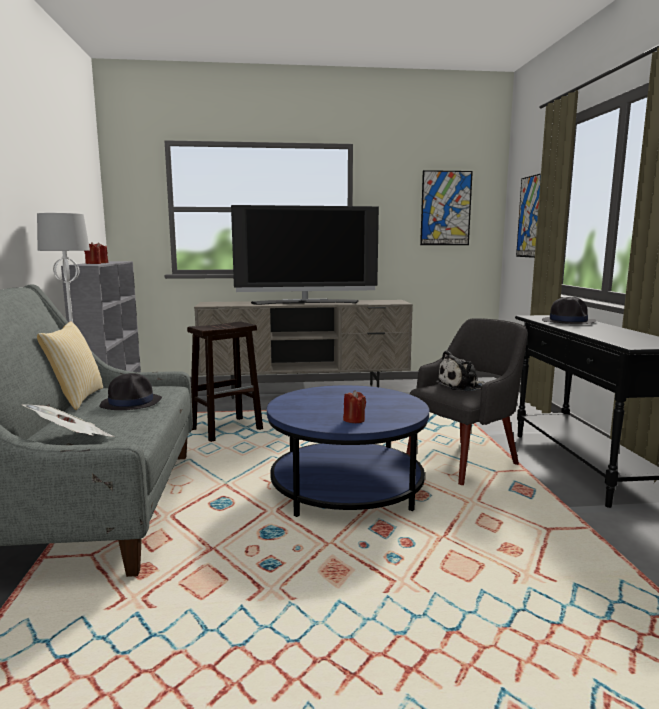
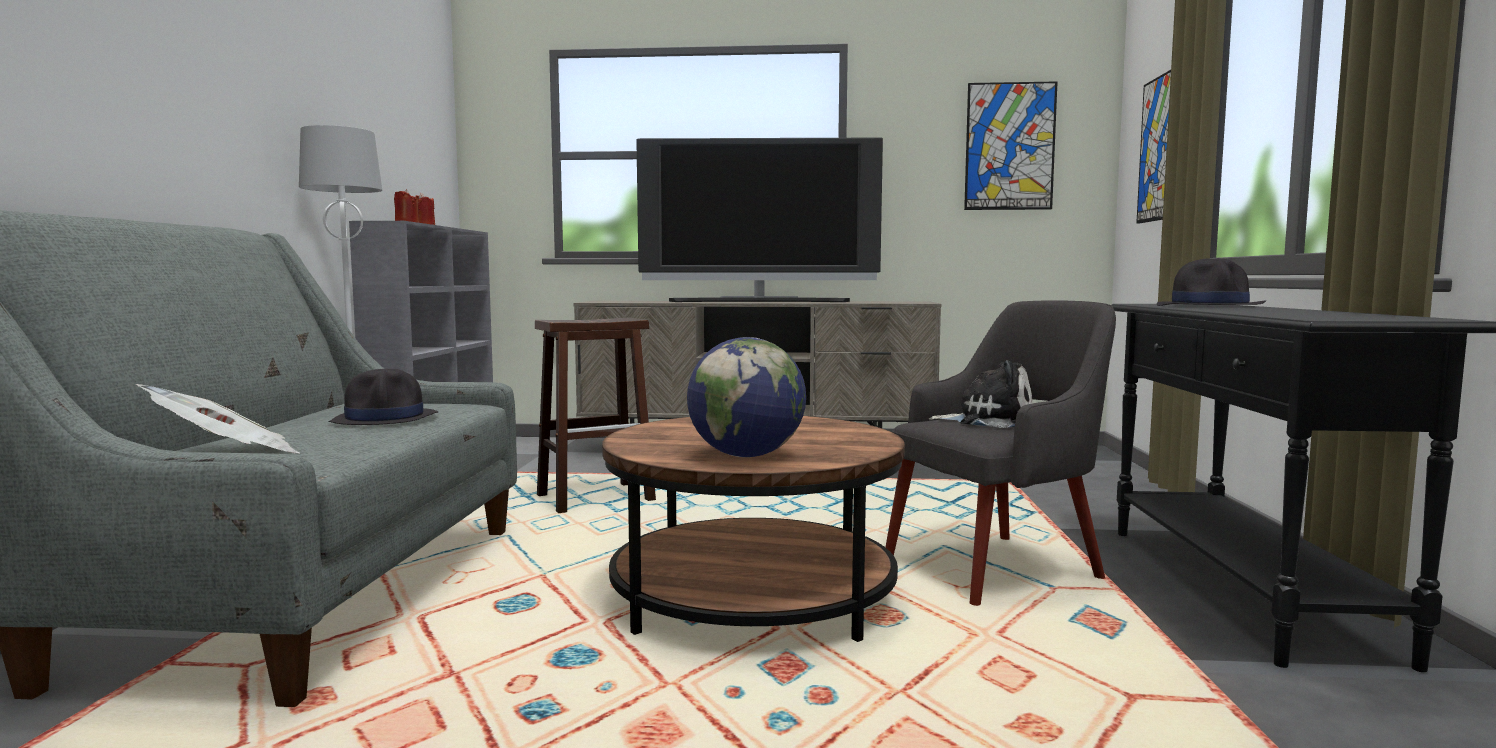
camera: 10 degrees right, 5 degrees down
pillow [37,321,103,410] -> none
blue coffee table [267,385,429,517] -> brown coffee table [602,416,905,642]
red candle [343,390,366,423] -> globe [687,337,806,457]
plush toy [435,350,485,391] -> plush toy turned 150 degrees counterclockwise [929,360,1032,428]

